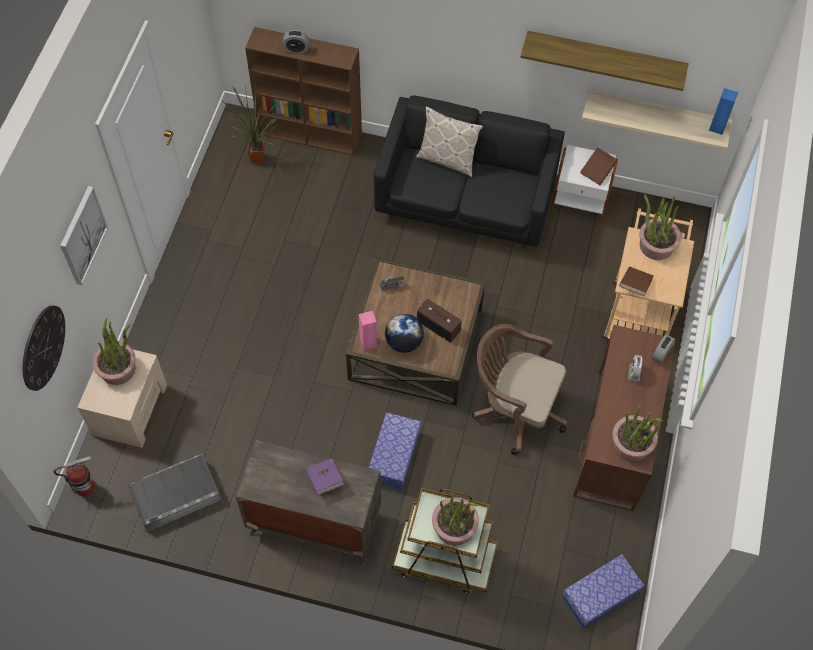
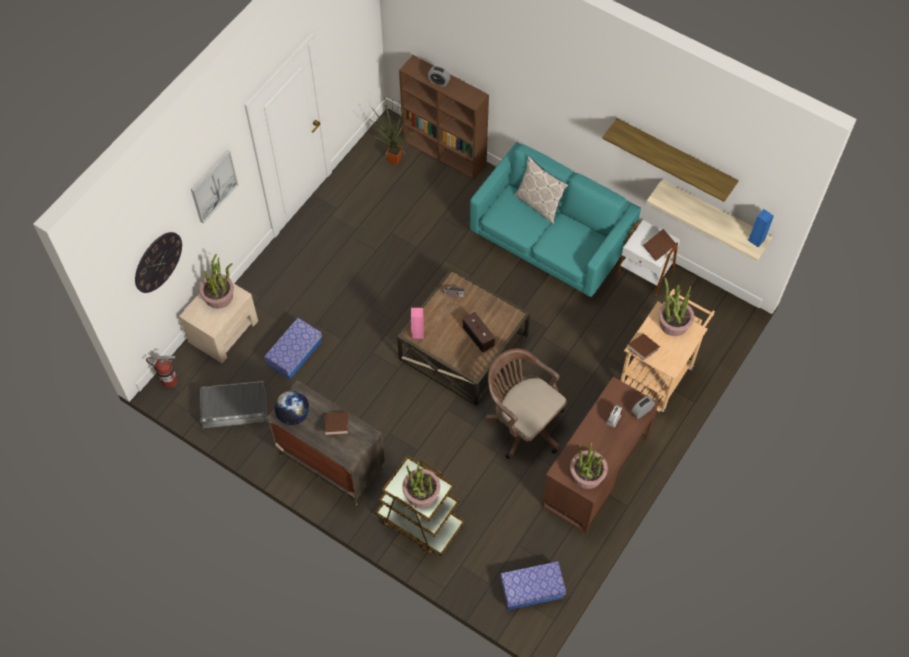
camera: 20 degrees right, 0 degrees up
purple book [306,458,344,495] -> brown book [324,412,348,435]
storage box [369,412,421,489] -> storage box moved to [264,318,322,379]
black sofa [374,96,565,248] -> turquoise sofa [470,142,641,297]
globe [385,314,424,353] -> globe moved to [274,390,309,425]

